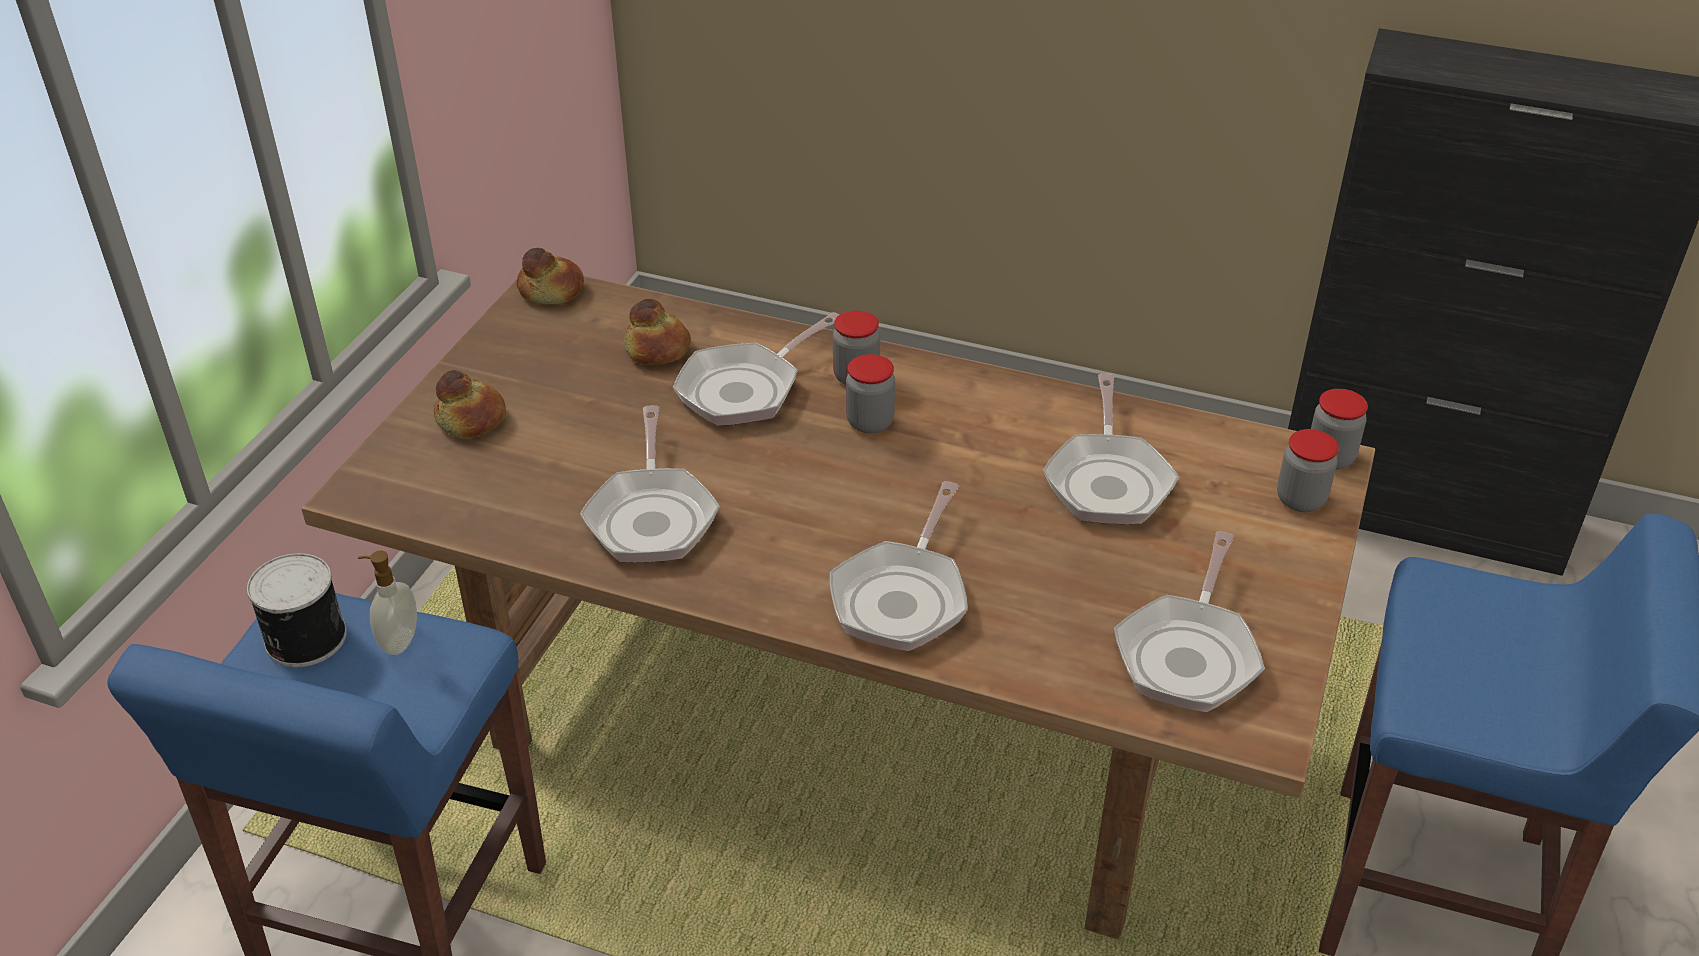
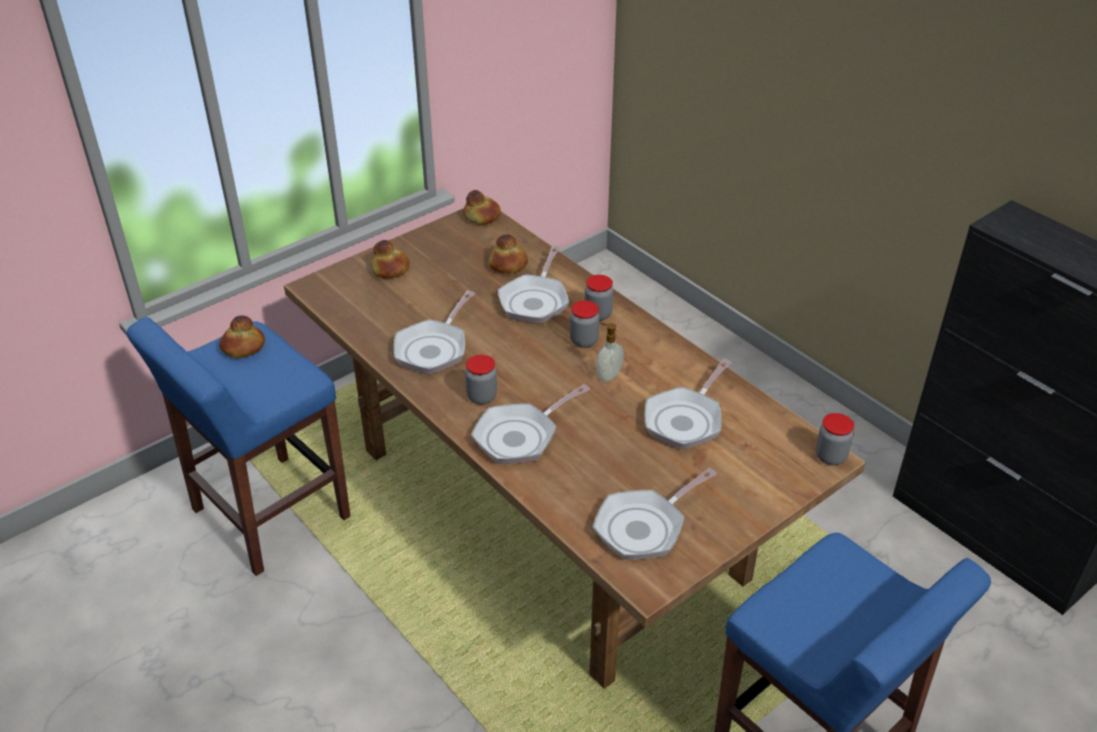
camera: 30 degrees right, 0 degrees up
can [247,553,347,667] -> bread [219,315,265,358]
soap dispenser [358,551,417,655] -> soap dispenser moved to [596,323,624,382]
frying pan [673,312,839,426] -> frying pan turned 60 degrees counterclockwise [498,245,569,324]
jar [1277,429,1339,512] -> jar moved to [465,355,497,404]

